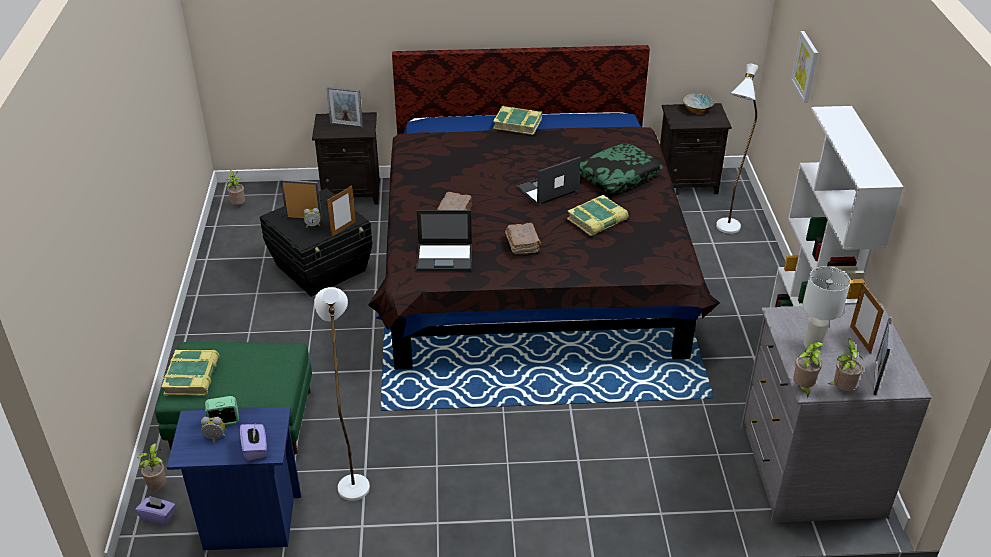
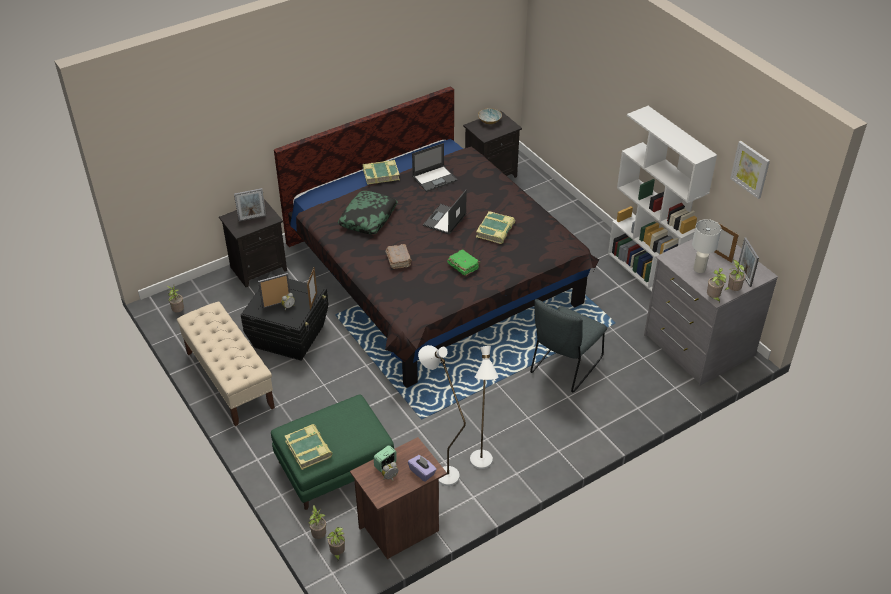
camera: 30 degrees left, 5 degrees up
purple tissue box [135,496,176,526] -> potted plant [326,527,345,561]
blue nightstand [167,407,301,550] -> brown nightstand [350,437,447,559]
laptop [416,210,472,271] -> laptop moved to [412,143,457,192]
brown book [505,223,541,255] -> green book [447,249,480,276]
pillow [580,144,663,193] -> pillow moved to [338,191,398,234]
white floor lamp [716,64,758,234] -> white floor lamp moved to [470,346,499,469]
picture [791,31,818,103] -> picture moved to [730,141,770,199]
none -> beige bench [177,302,275,426]
none -> grey chair [530,299,607,393]

